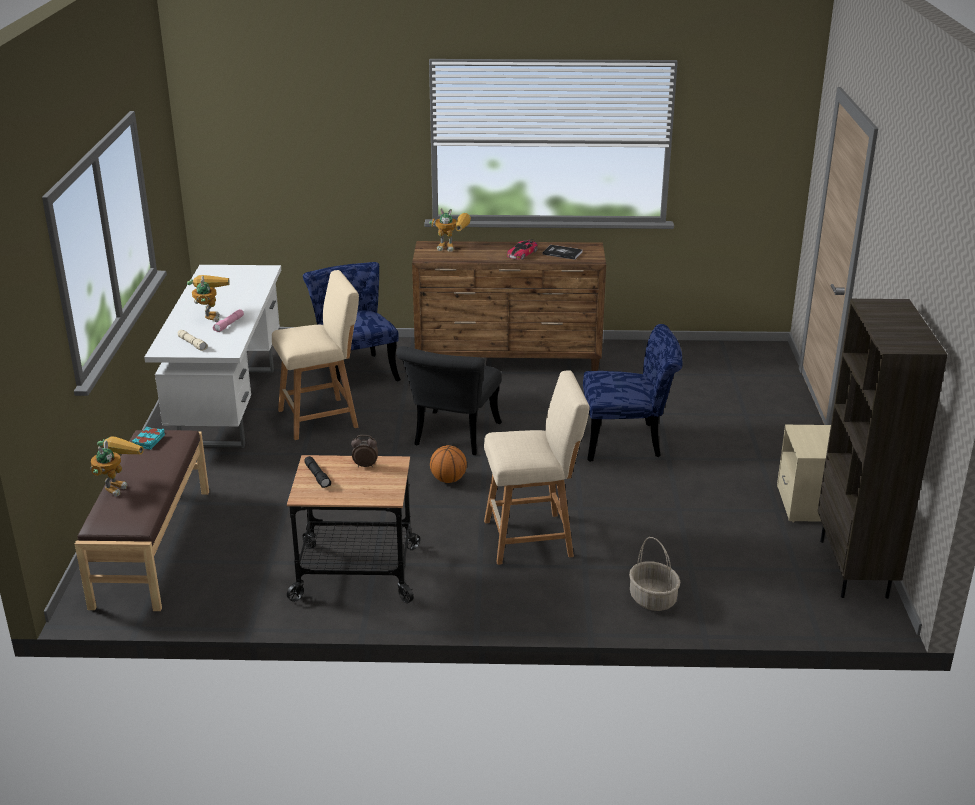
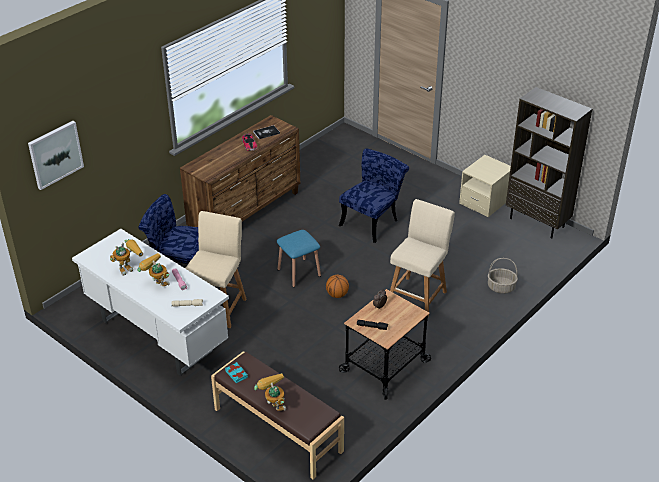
camera: 50 degrees left, 10 degrees up
black chair [396,346,502,455] -> blue stool [277,230,321,287]
toy robot [429,208,471,252] -> toy robot moved to [110,239,143,276]
none -> picture [28,121,84,190]

